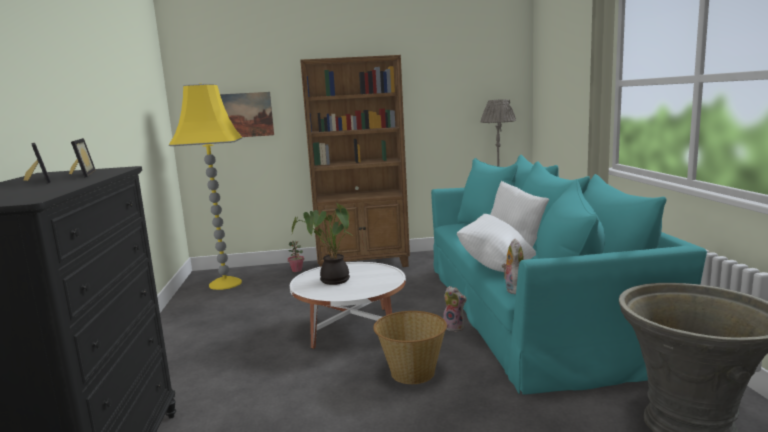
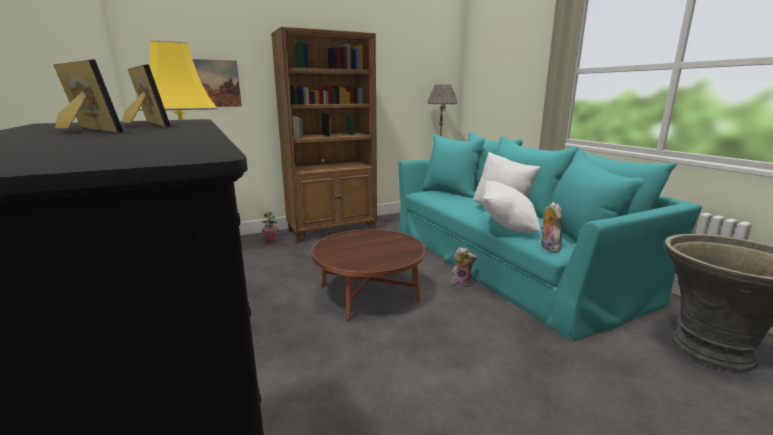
camera: 20 degrees left, 5 degrees up
white coffee table [290,262,406,349] -> brown coffee table [311,229,425,321]
potted plant [292,203,351,285] -> none
basket [373,311,447,384] -> none

